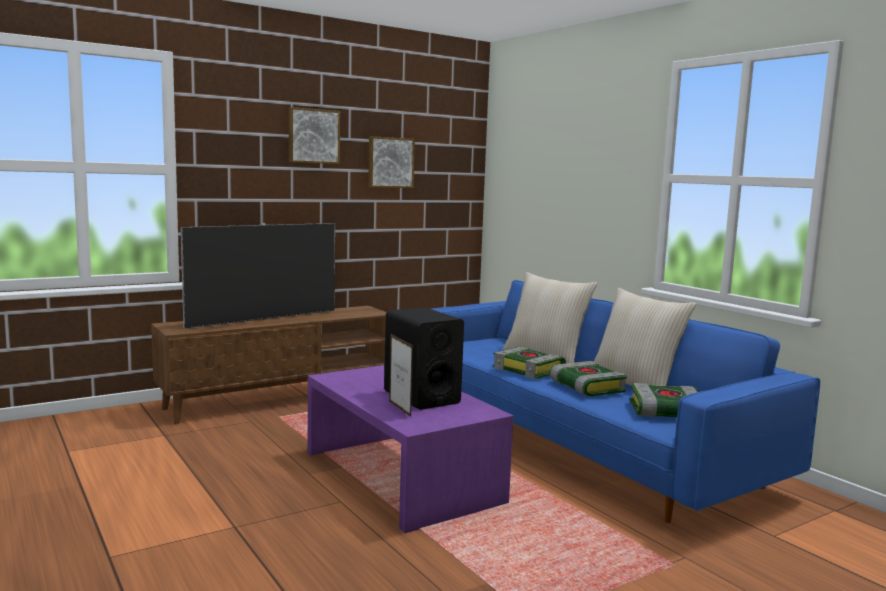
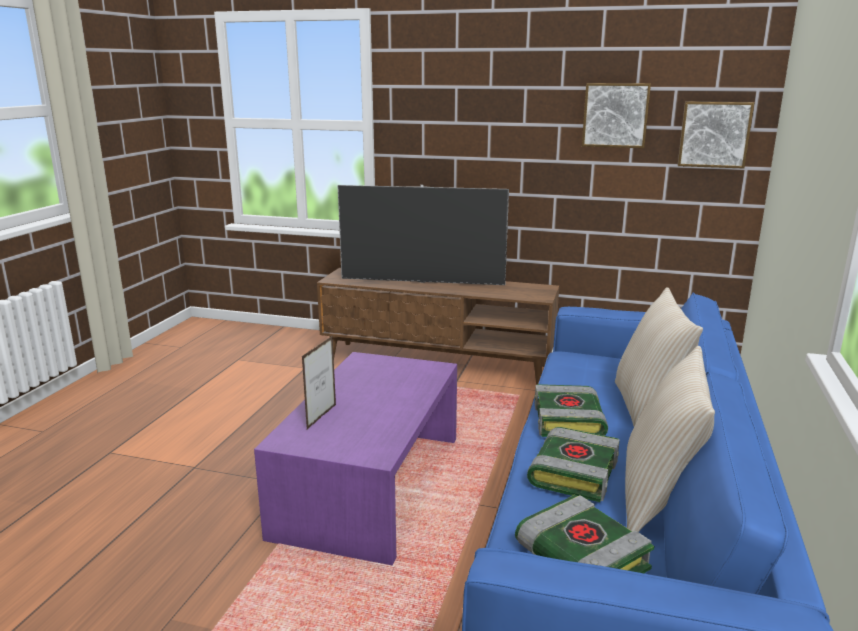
camera: 50 degrees right, 10 degrees up
picture [289,107,340,164] -> picture moved to [678,101,754,169]
black speaker [384,307,464,410] -> none

